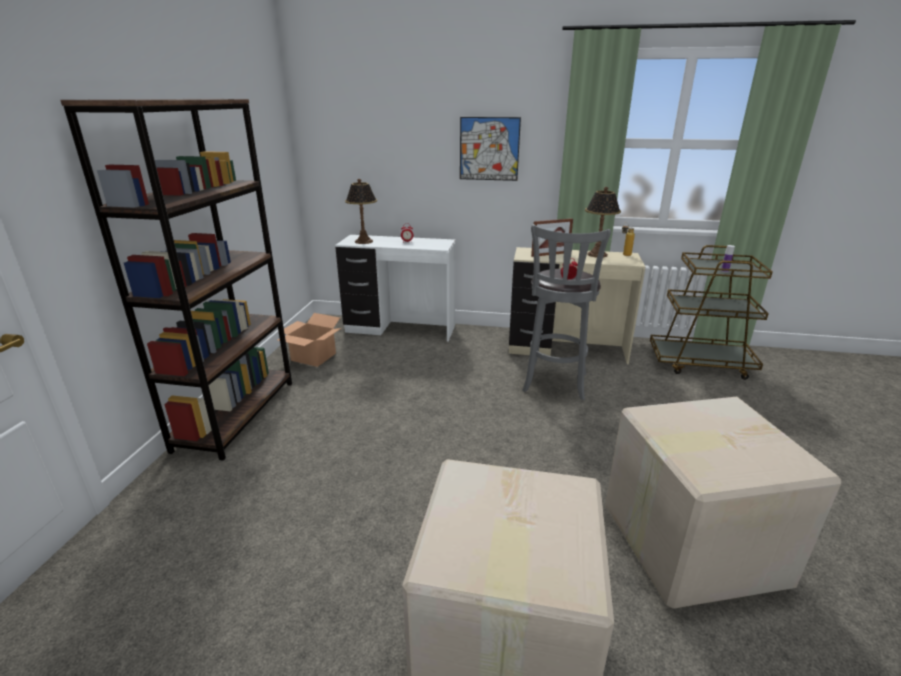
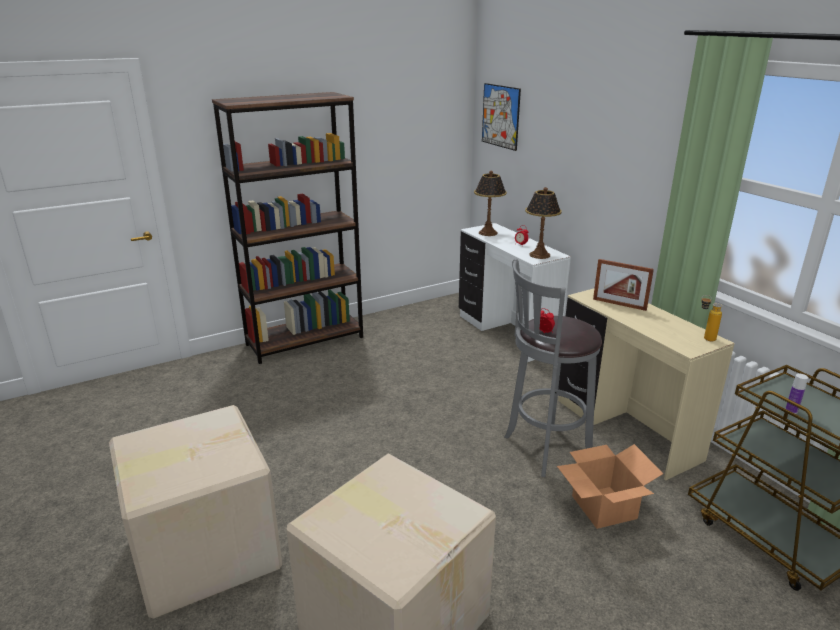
camera: 50 degrees right, 0 degrees up
cardboard box [277,313,341,367] -> cardboard box moved to [557,444,664,529]
picture [460,117,521,181] -> picture moved to [482,83,521,151]
table lamp [585,187,621,257] -> table lamp moved to [525,187,562,259]

